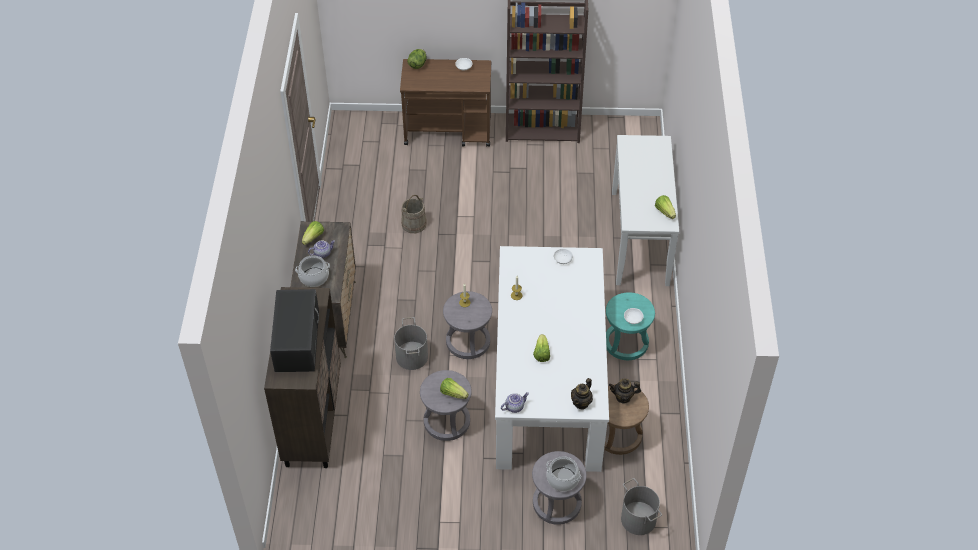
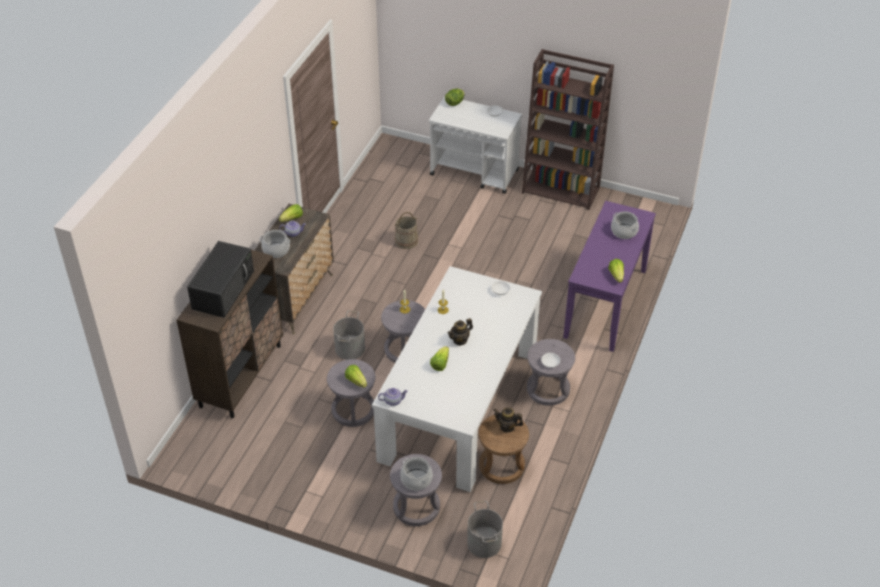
camera: 20 degrees right, 5 degrees down
brown cart [400,59,491,147] -> white cart [429,96,522,194]
teapot [571,378,593,410] -> teapot moved to [447,318,473,346]
turquoise stool [606,292,655,360] -> grey stool [527,339,575,406]
white console table [612,135,679,286] -> purple console table [563,201,656,352]
none -> cooking pot [611,211,639,239]

